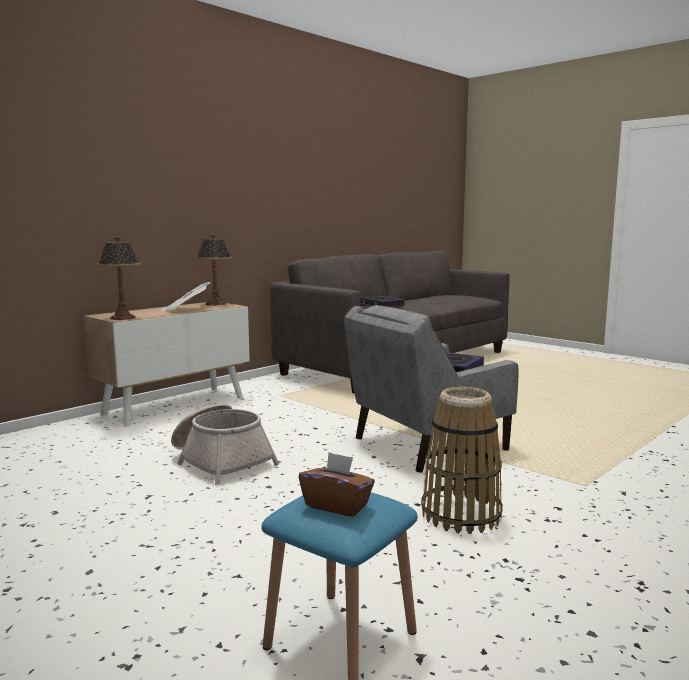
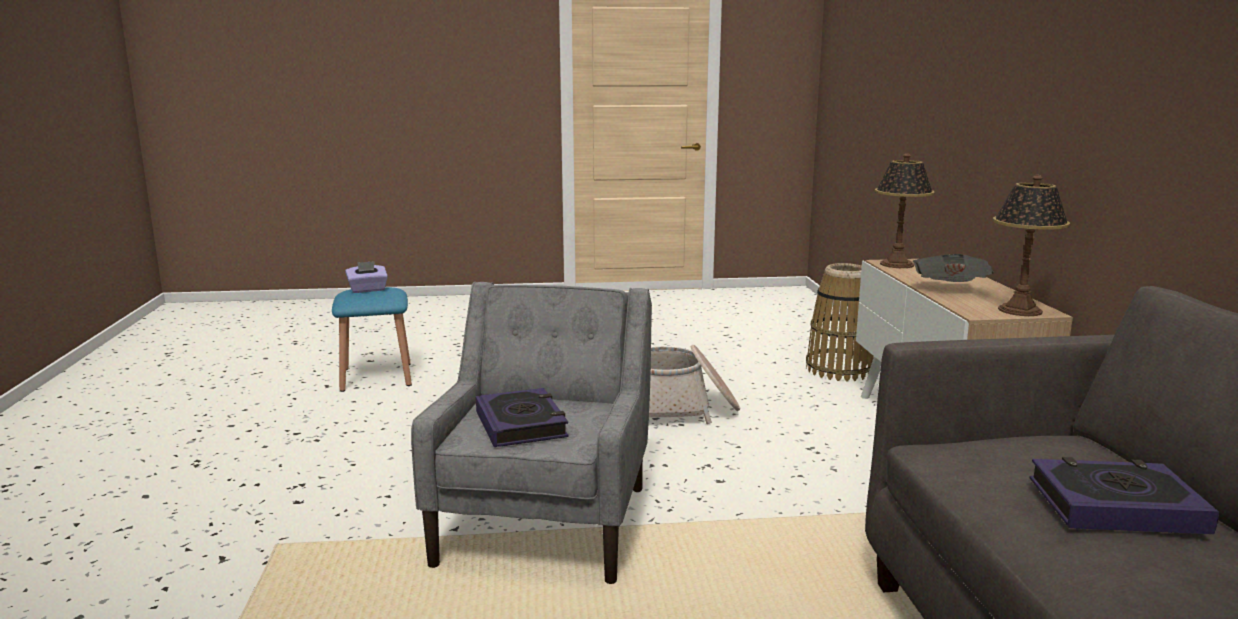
camera: 130 degrees right, 5 degrees up
brown tissue box [299,452,375,517] -> purple tissue box [345,261,388,293]
basket [421,387,503,534] -> basket moved to [806,263,874,381]

